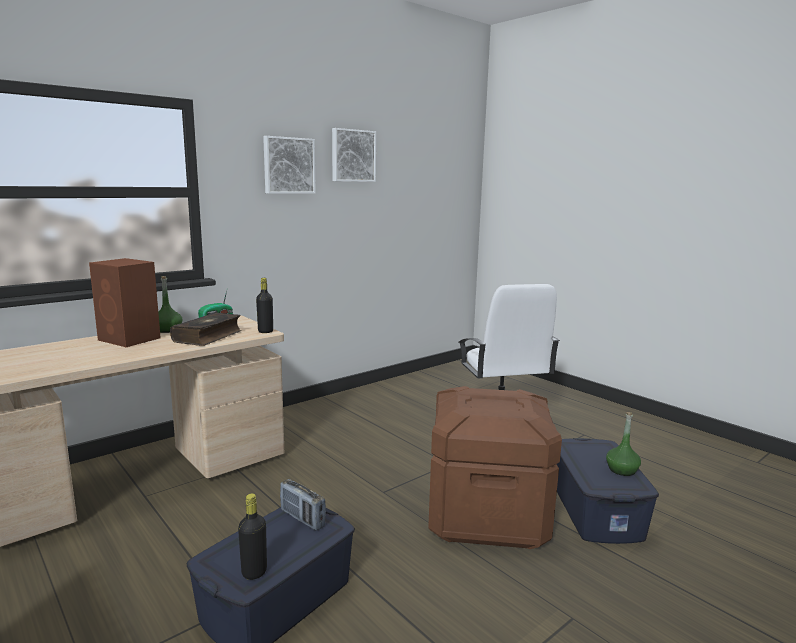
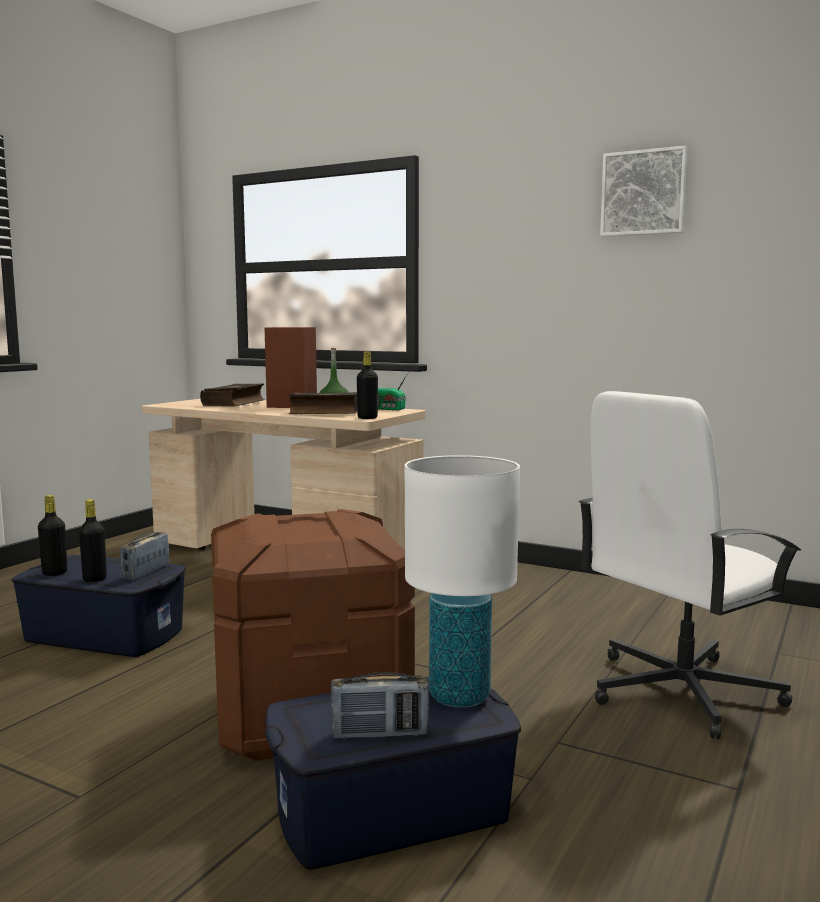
camera: 70 degrees right, 5 degrees down
picture [263,136,316,194] -> none
green bottle [606,412,641,476] -> radio [331,672,429,739]
none -> black bottle [79,499,107,582]
none -> book [200,384,265,406]
none -> white table lamp [405,455,520,708]

